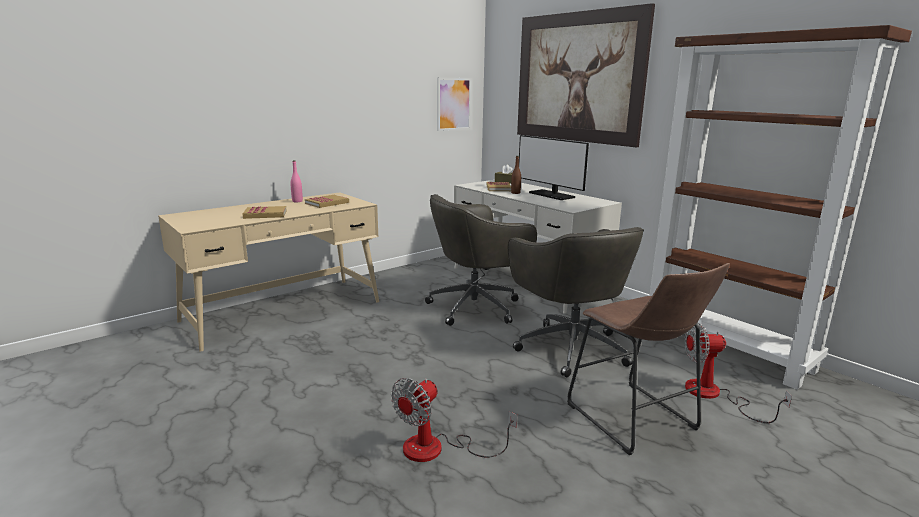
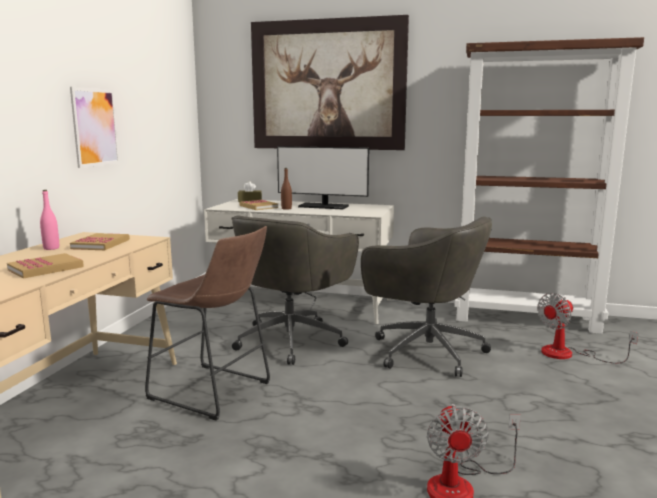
camera: 35 degrees left, 5 degrees down
picture [437,77,471,131] -> picture moved to [70,87,120,168]
brown stool [567,263,730,455] -> brown stool moved to [145,226,270,421]

